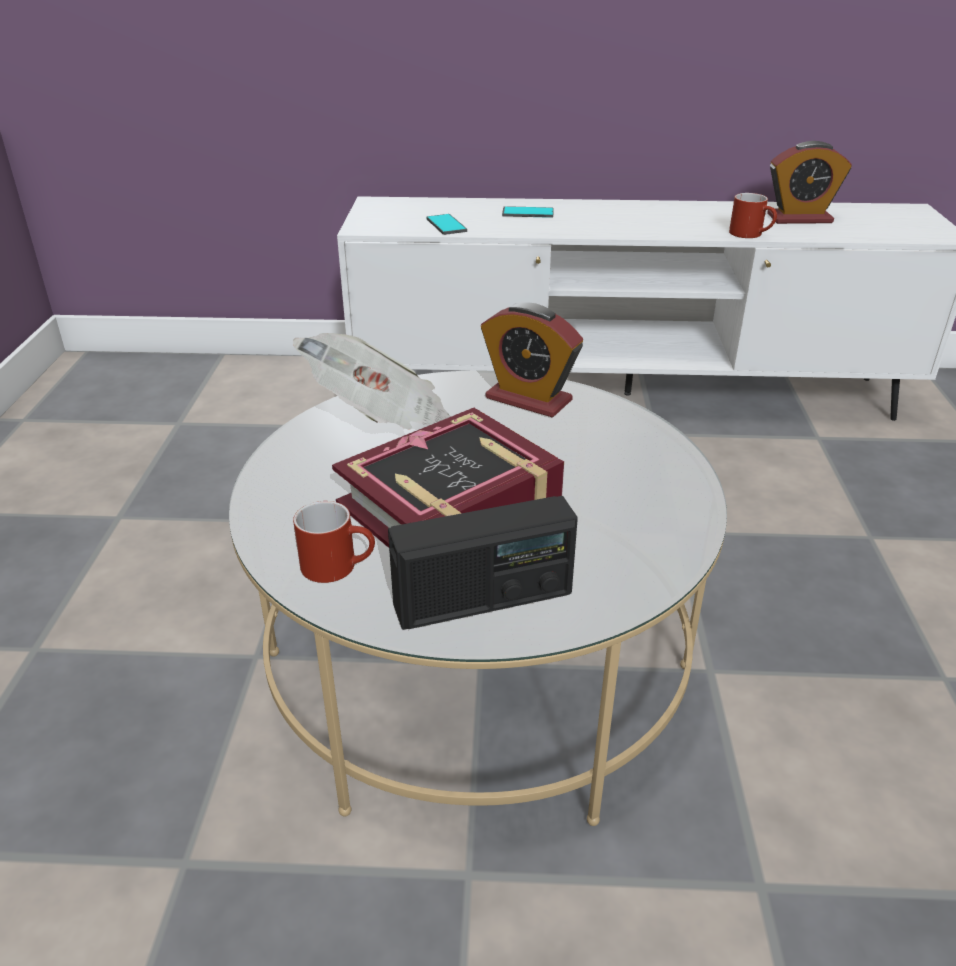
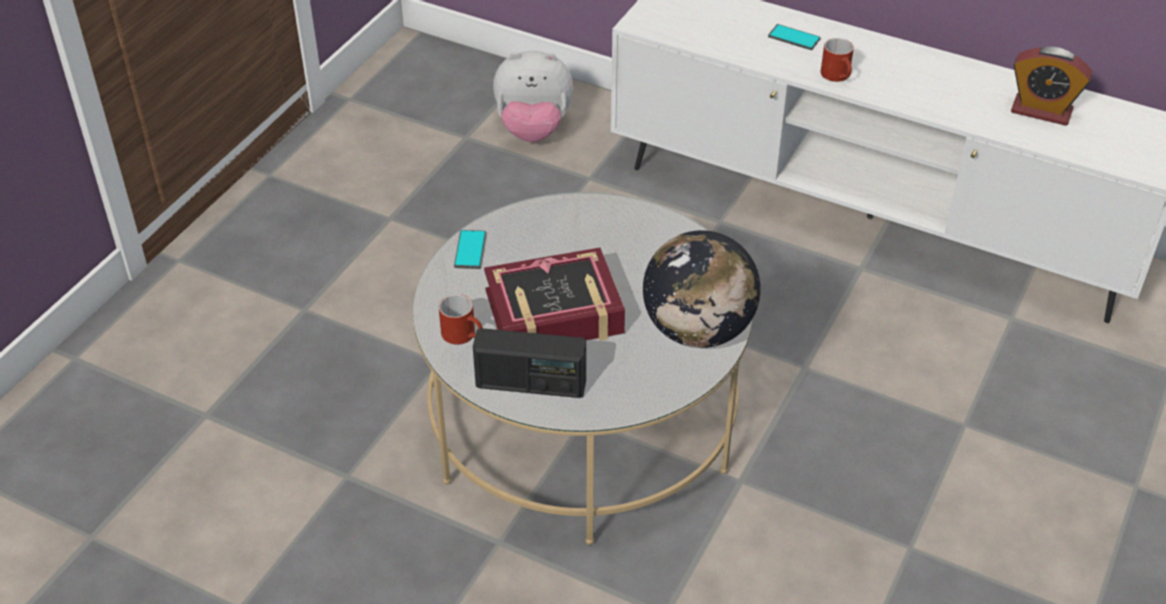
camera: 25 degrees right, 10 degrees up
newspaper [293,333,451,430] -> none
phone [426,214,467,235] -> phone moved to [454,230,486,269]
alarm clock [481,302,583,417] -> none
red mug [729,193,777,238] -> red mug moved to [821,38,854,82]
none -> plush toy [493,51,573,142]
none -> globe [643,230,761,348]

